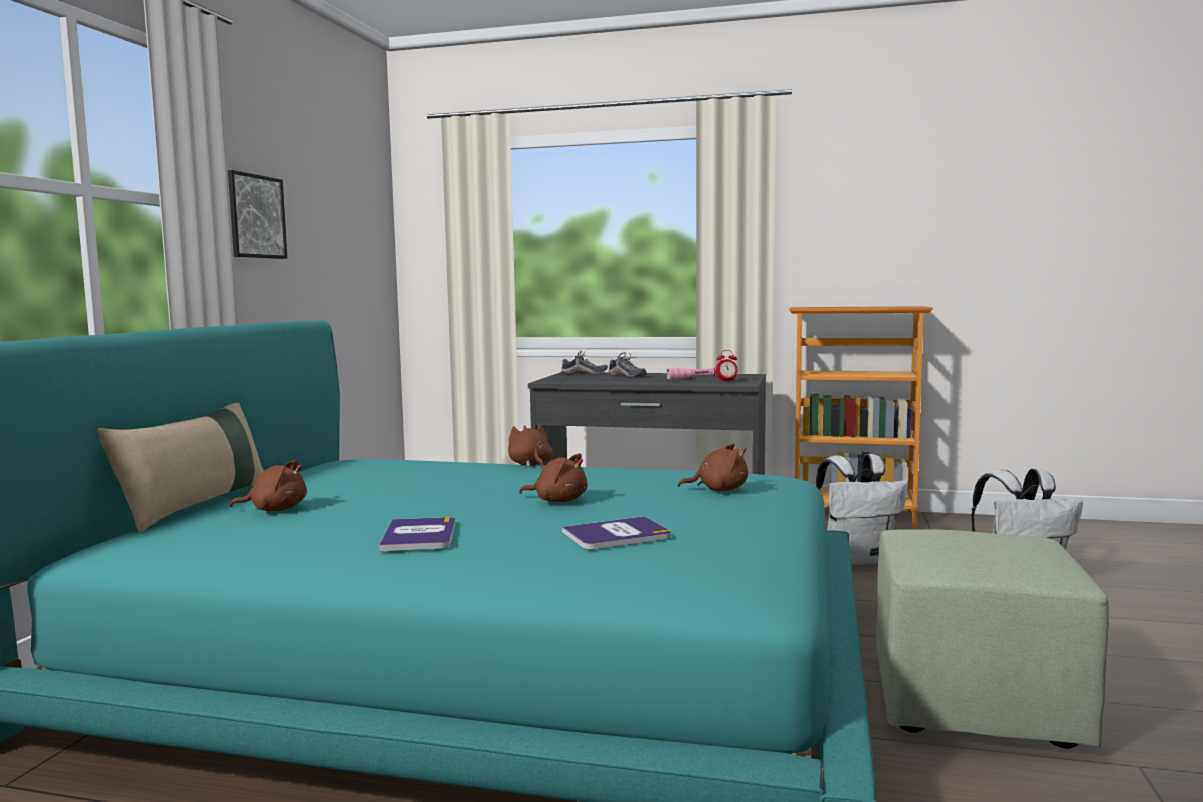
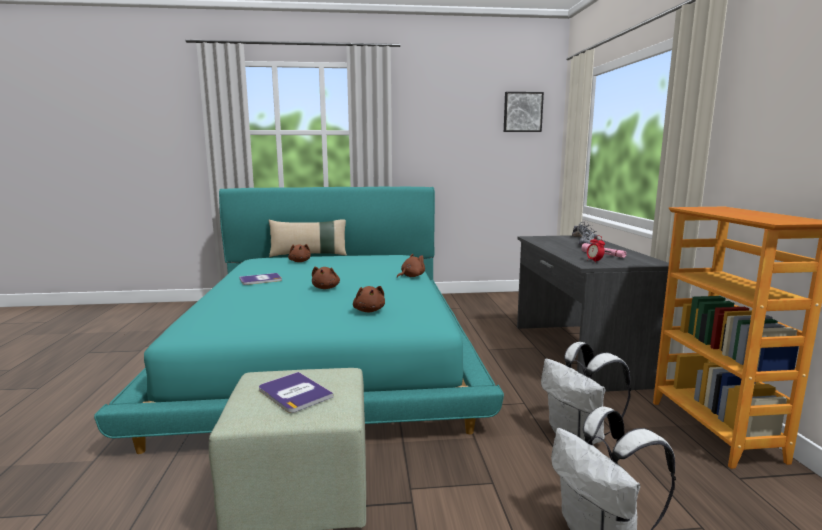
camera: 70 degrees right, 5 degrees up
picture [228,170,287,259] -> picture moved to [504,92,544,132]
book [562,516,671,550] -> book moved to [259,372,334,413]

